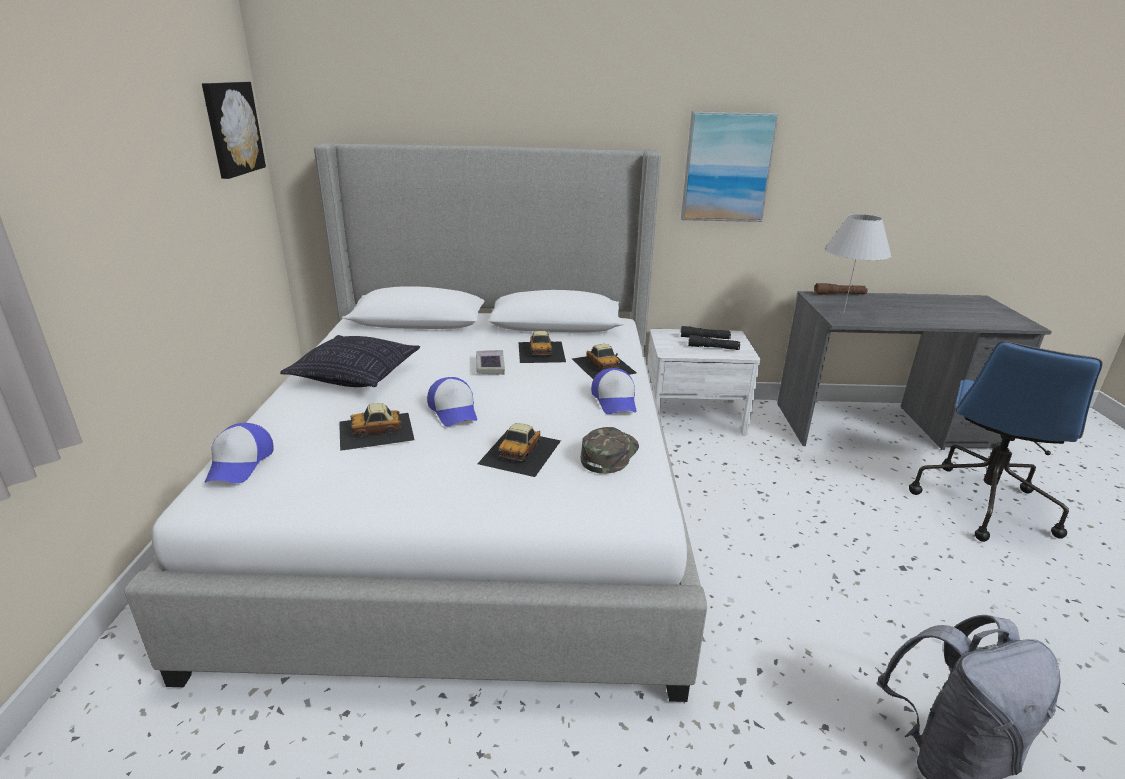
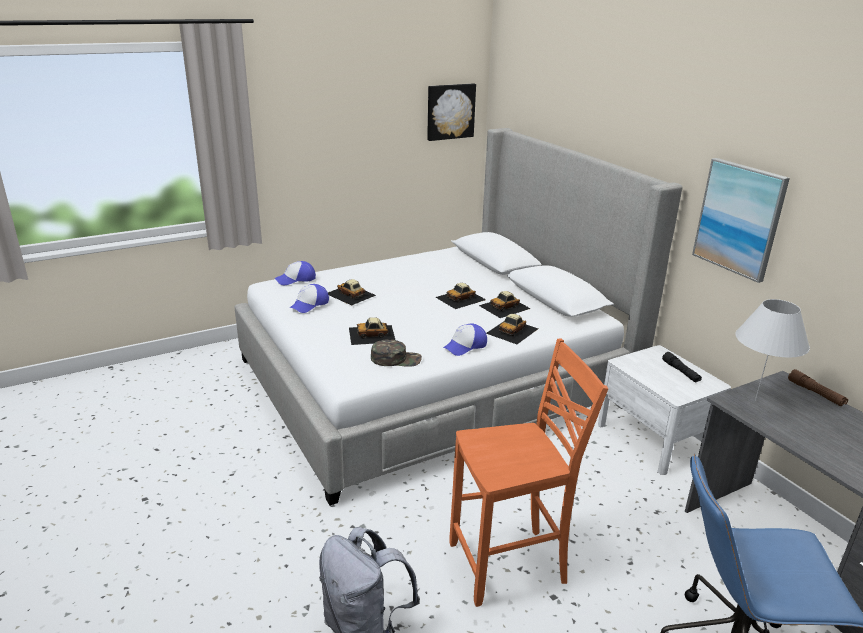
camera: 60 degrees right, 0 degrees up
pillow [280,335,420,387] -> none
cap [427,377,477,426] -> cap moved to [289,284,329,313]
book [476,350,505,375] -> toy car [436,283,486,309]
black flashlight [688,335,740,350] -> none
none -> orange chair [449,339,608,607]

